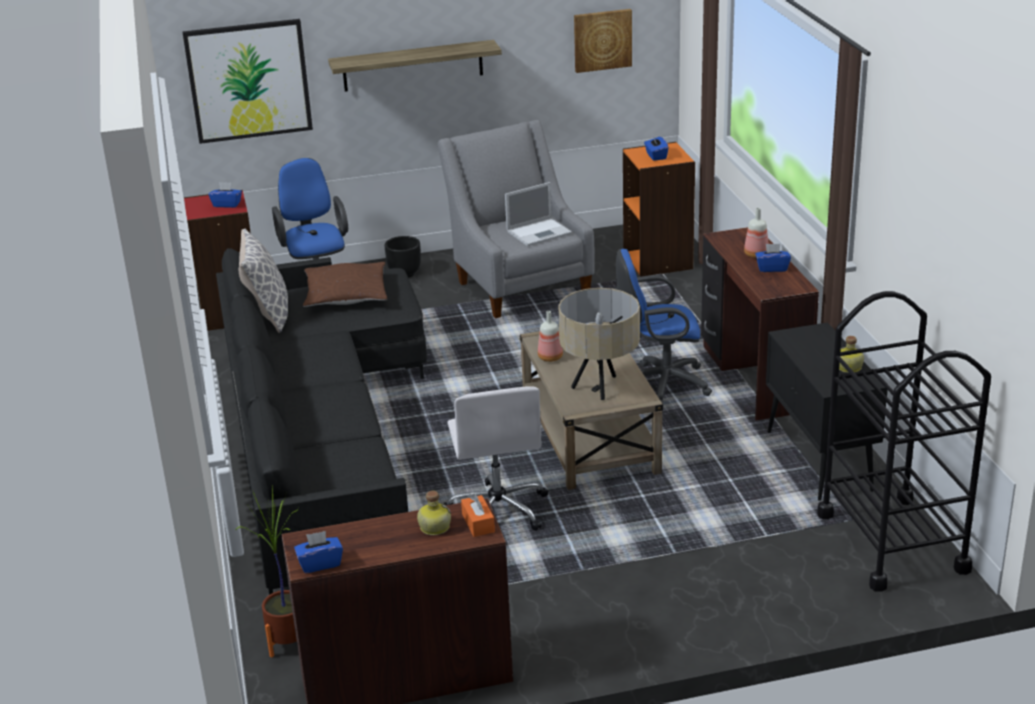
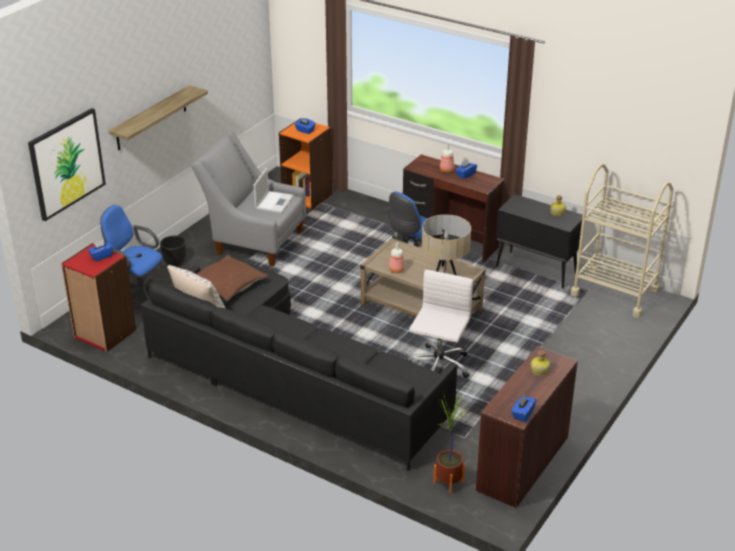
camera: 45 degrees left, 5 degrees up
white office chair [443,386,548,531] -> white office chair turned 105 degrees counterclockwise [406,270,473,378]
orange tissue box [461,494,495,537] -> none
picture [574,9,632,73] -> none
black cart [817,291,991,592] -> beige cart [570,164,674,318]

